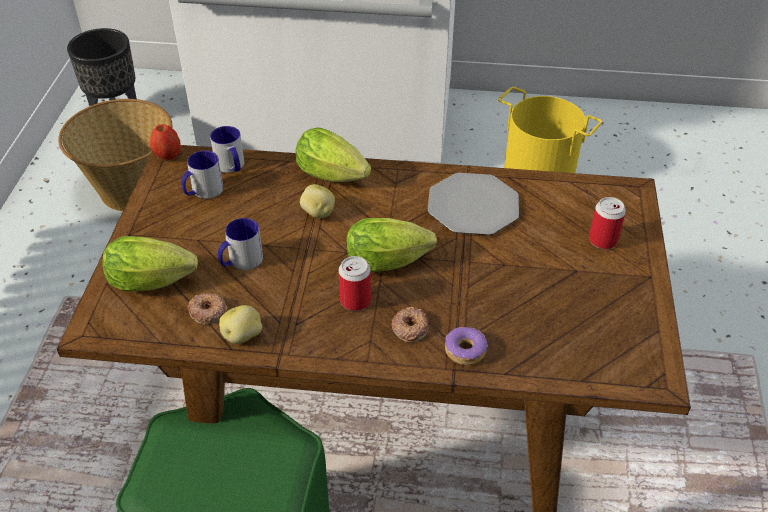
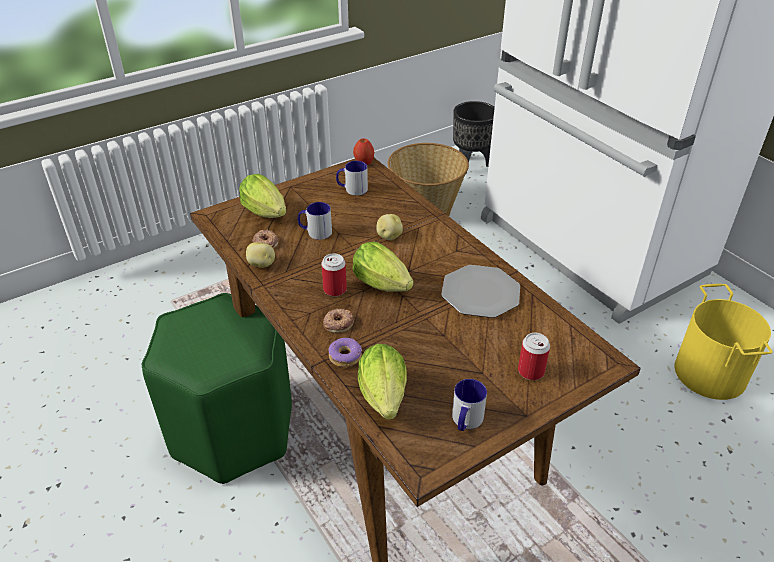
camera: 50 degrees right, 5 degrees down
mug [210,126,244,173] -> mug moved to [452,379,487,431]
lettuce [296,127,371,182] -> lettuce moved to [358,344,407,420]

